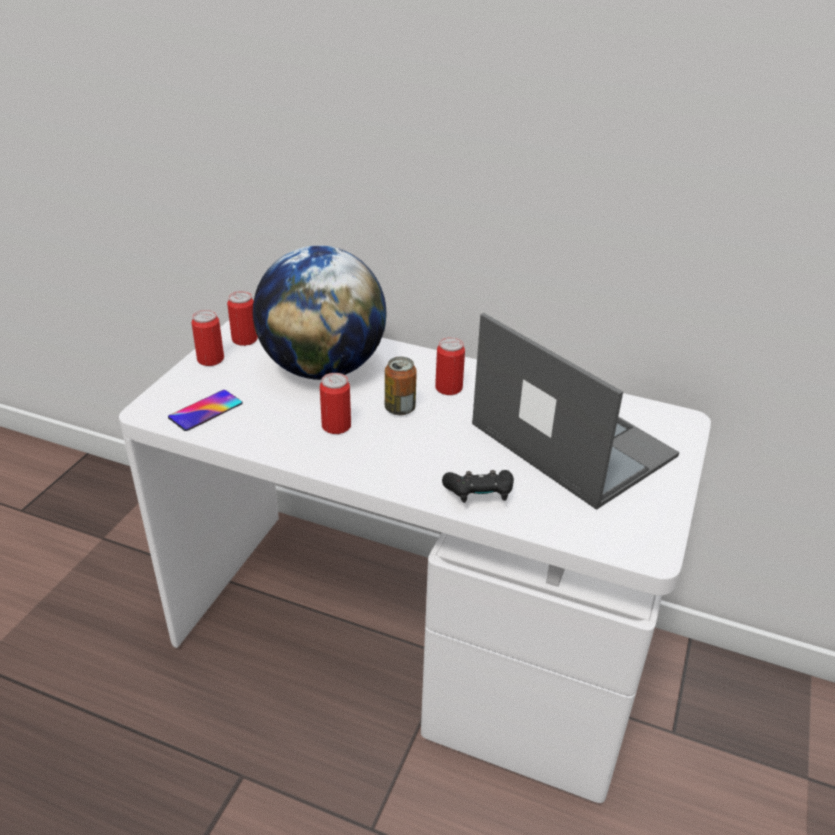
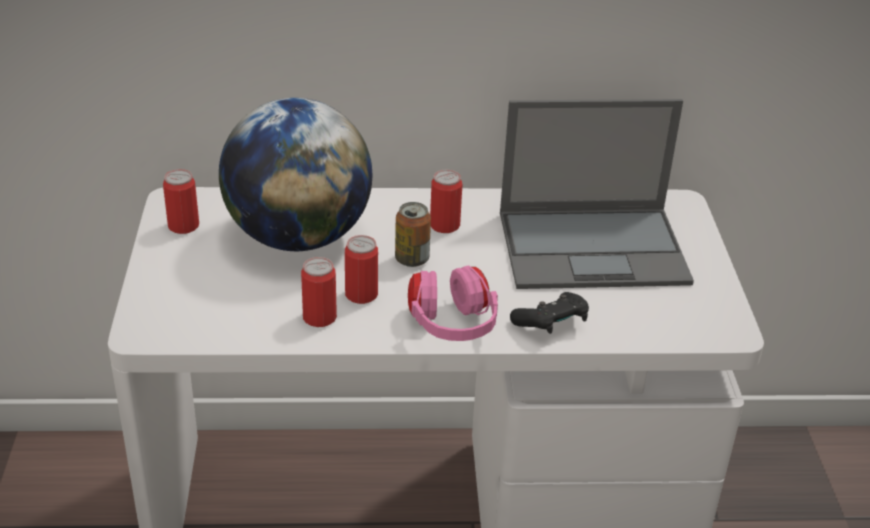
camera: 25 degrees left, 0 degrees up
phone [168,390,242,431] -> none
can [192,310,224,366] -> can moved to [301,257,337,327]
laptop [472,313,679,510] -> laptop turned 150 degrees clockwise [500,99,694,289]
none -> pink headphones [408,265,498,341]

